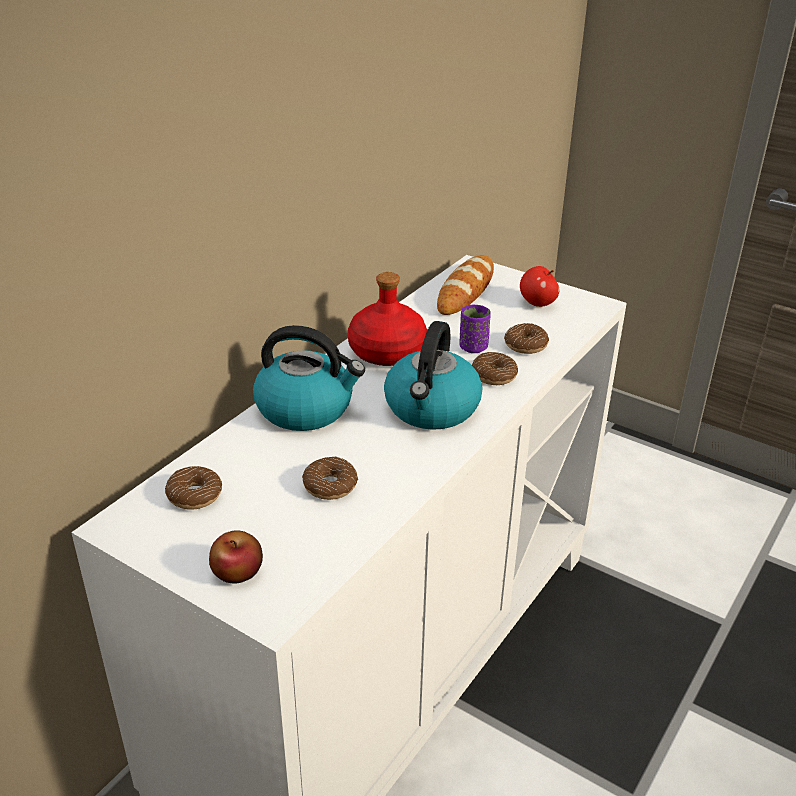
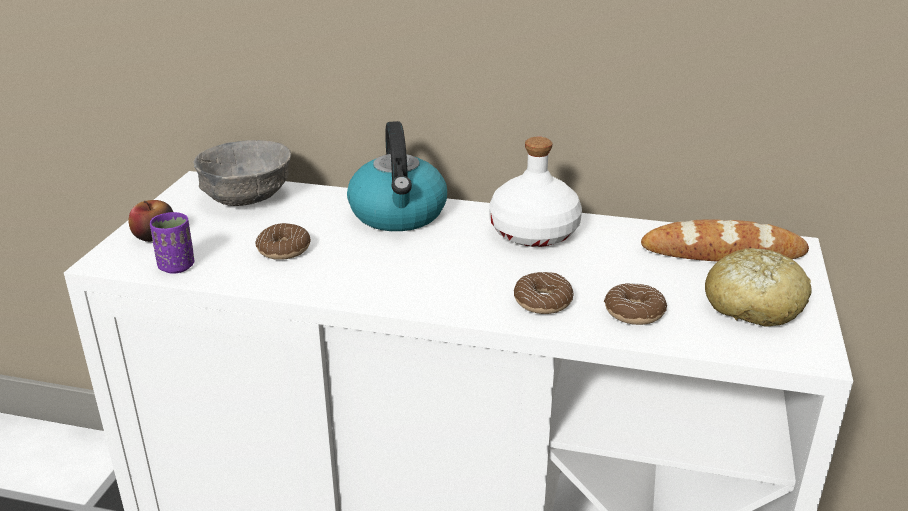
camera: 70 degrees right, 5 degrees down
donut [165,466,222,510] -> grey bowl [193,140,291,206]
red bottle [348,272,427,366] -> white bottle [489,137,582,247]
kettle [384,321,482,430] -> none
purple cup [459,304,491,353] -> purple cup moved to [150,212,194,274]
apple [520,266,559,307] -> bread [705,248,812,326]

